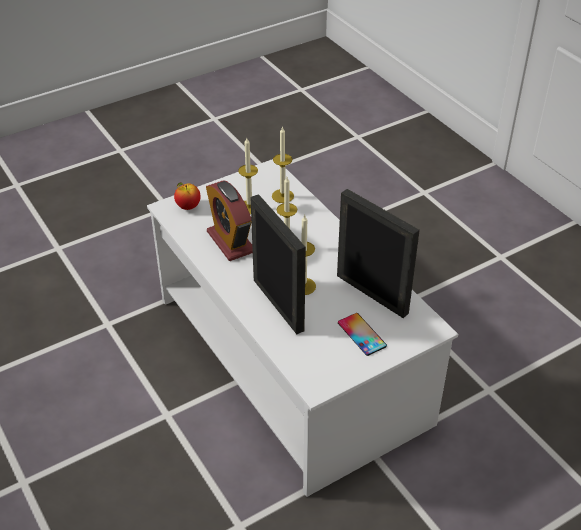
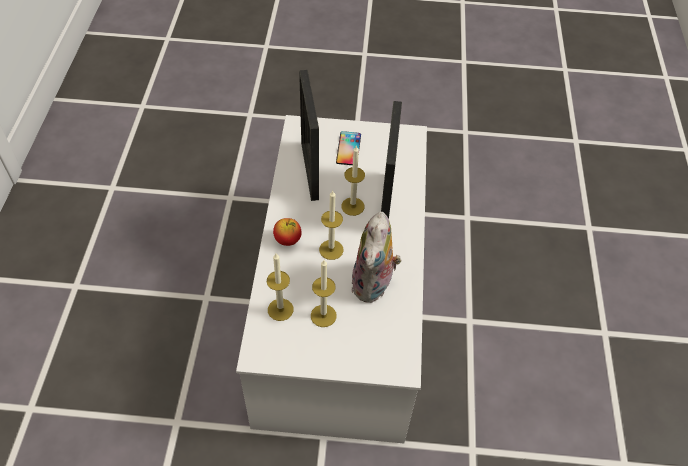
camera: 145 degrees left, 10 degrees up
apple [174,182,201,210] -> apple moved to [273,218,301,246]
alarm clock [206,180,253,261] -> plush toy [351,212,401,303]

